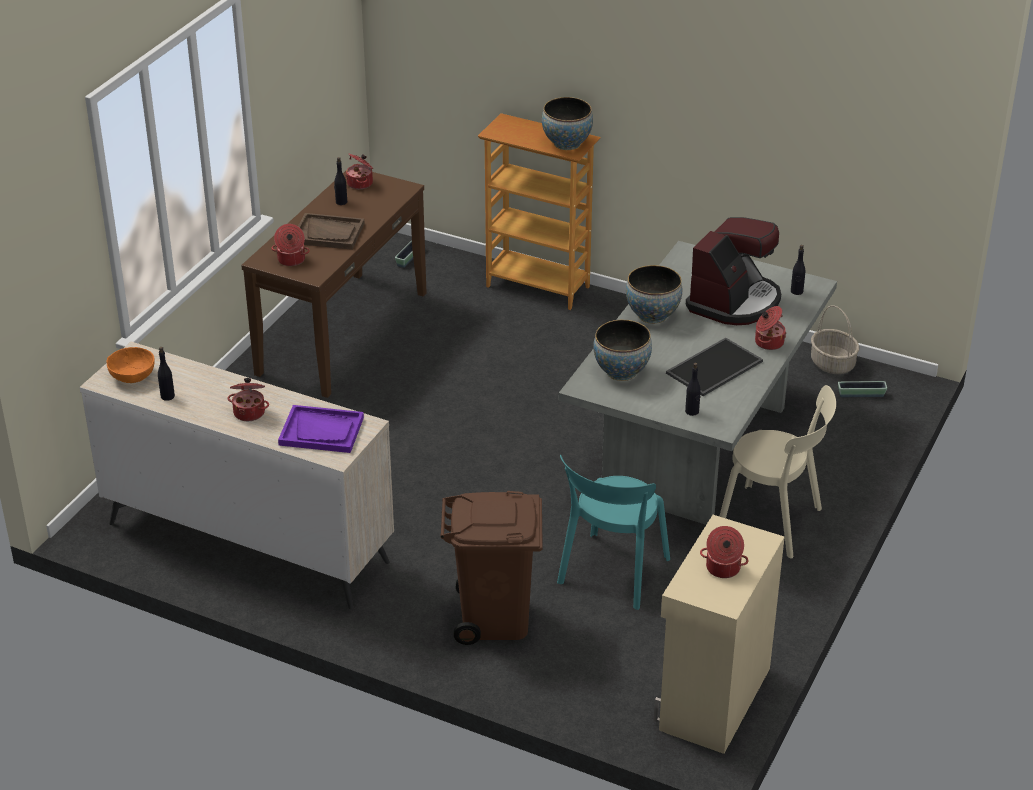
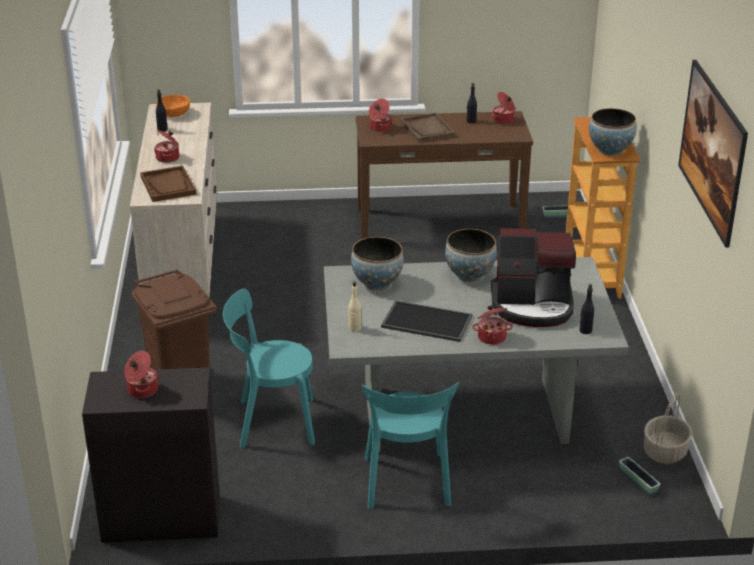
camera: 60 degrees right, 5 degrees down
purple tray [278,405,364,453] -> brown tray [140,166,197,202]
beige cabinet [654,515,785,754] -> black cabinet [82,367,220,543]
black bottle [685,363,701,416] -> beige bottle [348,281,361,332]
beige chair [719,385,836,558] -> turquoise chair [362,382,459,509]
none -> picture [678,60,748,248]

